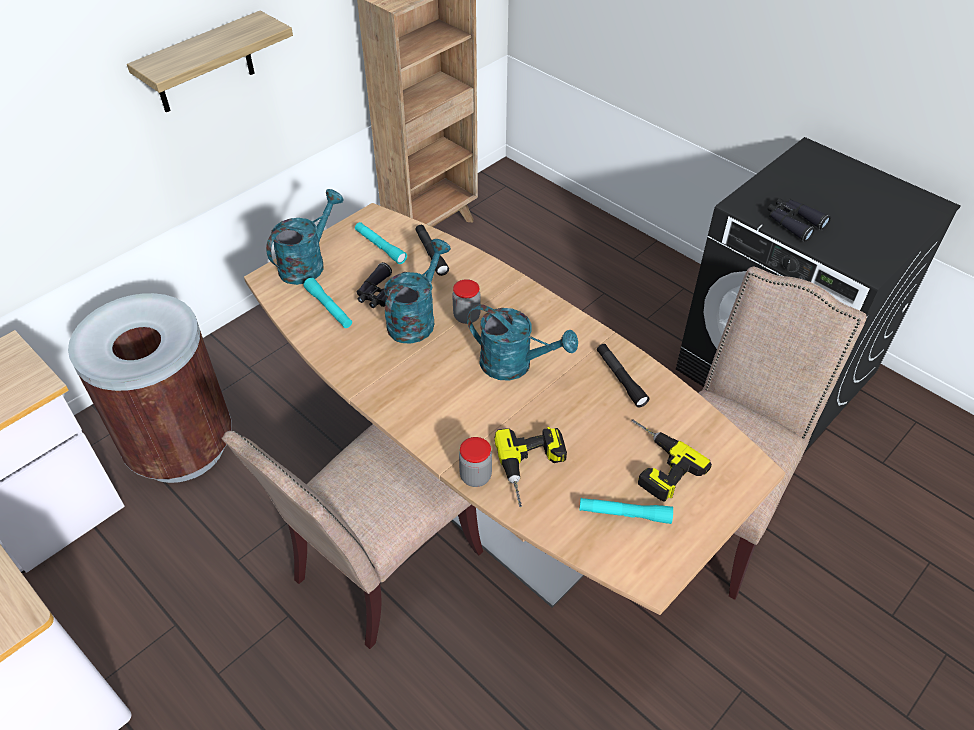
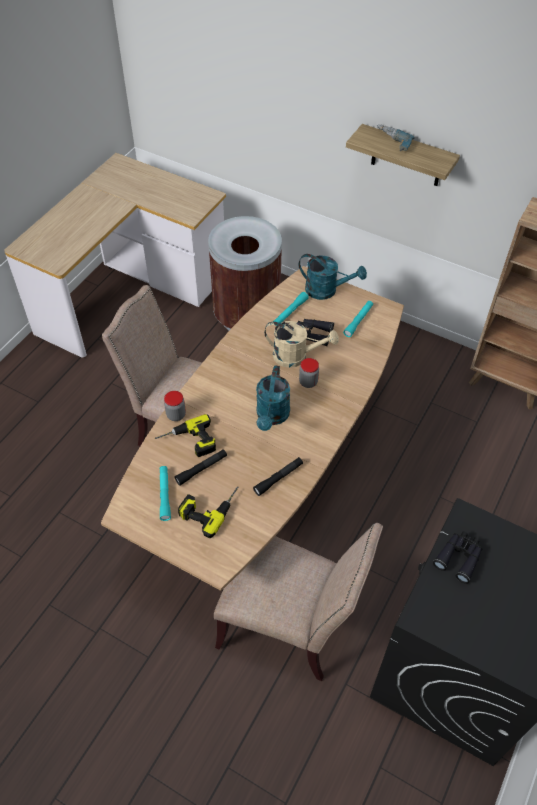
camera: 75 degrees right, 5 degrees up
turquoise watering can [384,239,451,344] -> beige watering can [264,321,339,368]
black flashlight [415,225,449,276] -> black flashlight moved to [174,449,227,486]
none -> power drill [377,124,414,151]

